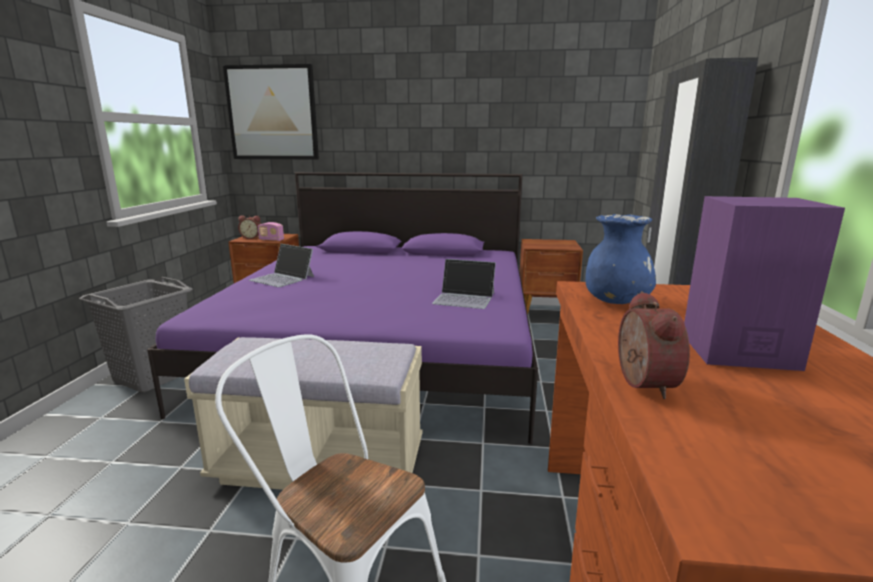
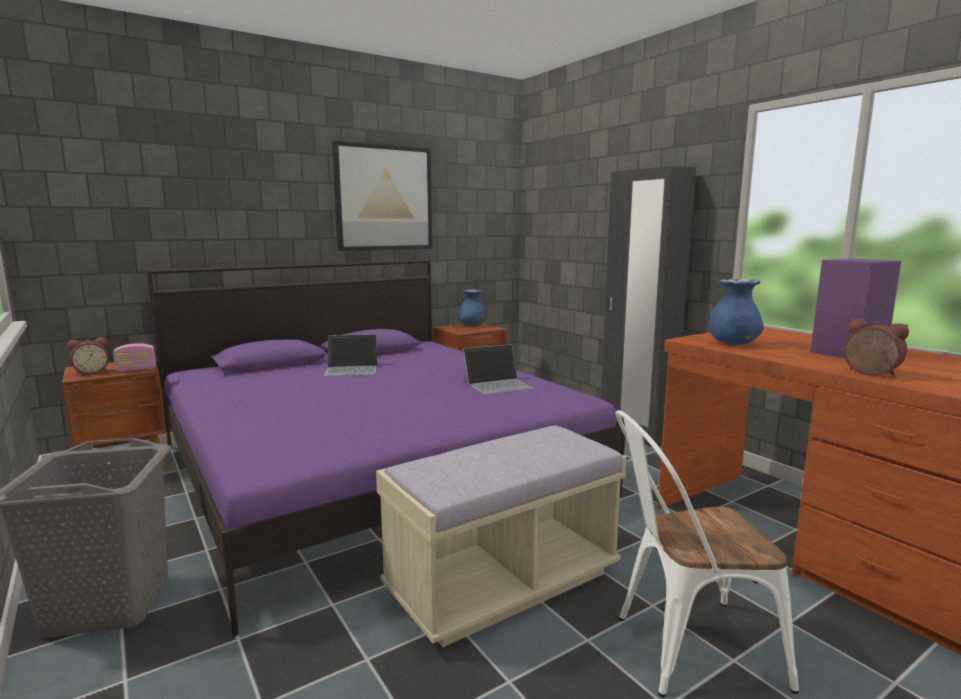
camera: 40 degrees left, 5 degrees down
picture [223,64,319,159] -> picture moved to [332,141,432,251]
laptop [249,244,314,287] -> laptop moved to [324,334,377,376]
none -> blue vase [458,289,486,326]

